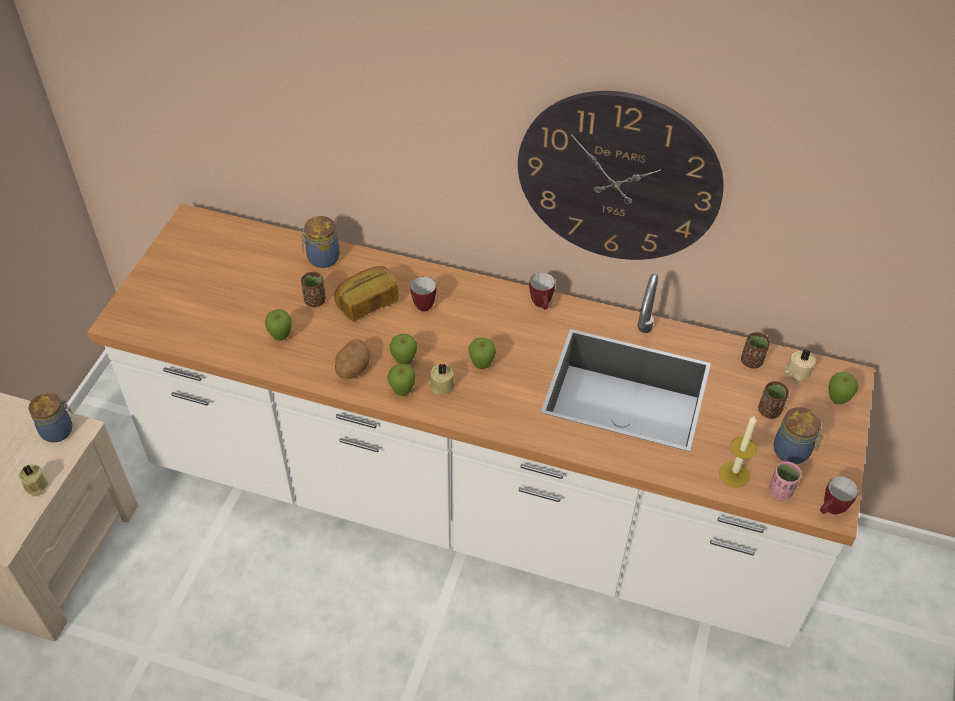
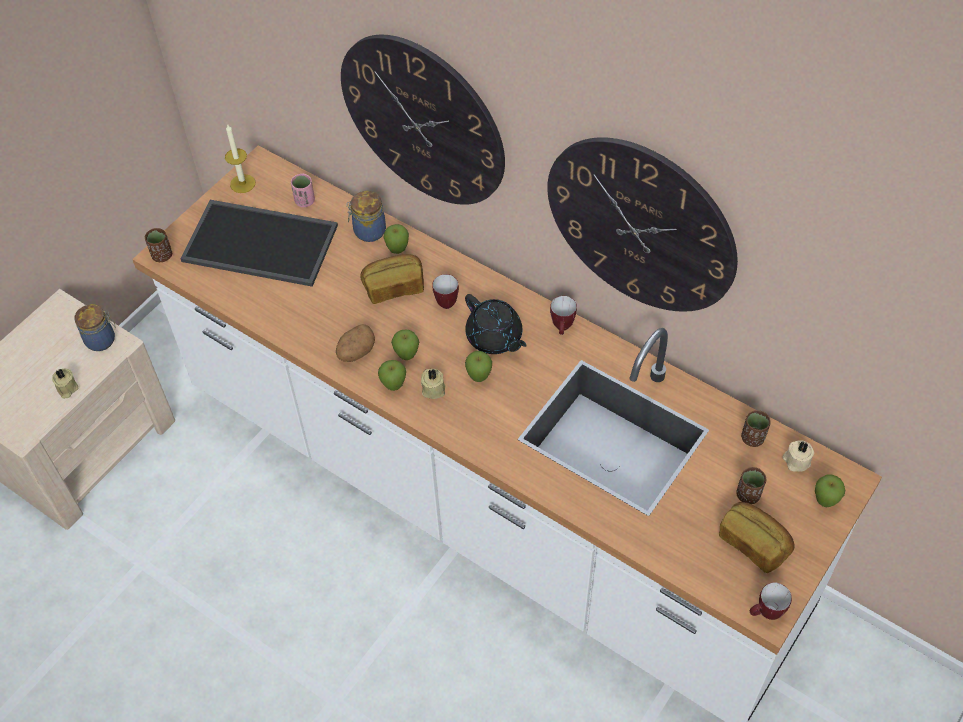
camera: 20 degrees right, 5 degrees up
apple [265,309,292,341] -> apple moved to [383,224,409,254]
brown cup [301,272,326,307] -> brown cup moved to [145,228,172,262]
candle [719,415,757,487] -> candle moved to [225,125,255,193]
pink cup [769,461,801,500] -> pink cup moved to [291,174,315,207]
jar [773,407,825,464] -> bread [719,502,794,573]
none -> tray [181,200,338,287]
none -> wall clock [341,34,505,205]
none -> black teapot [465,294,527,354]

